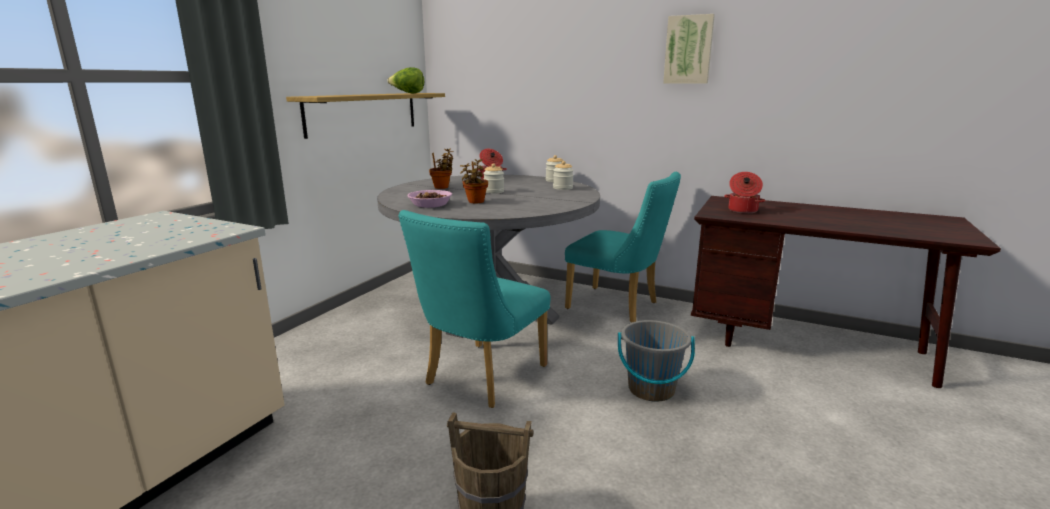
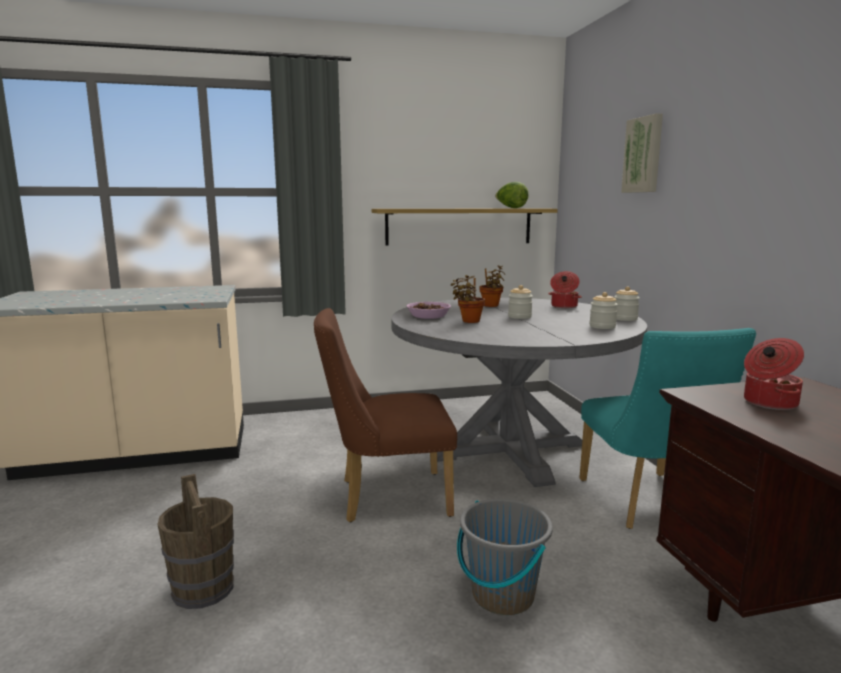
camera: 50 degrees right, 5 degrees down
turquoise chair [398,210,551,408] -> brown chair [314,308,457,522]
picture [663,14,715,84] -> picture moved to [621,113,663,193]

